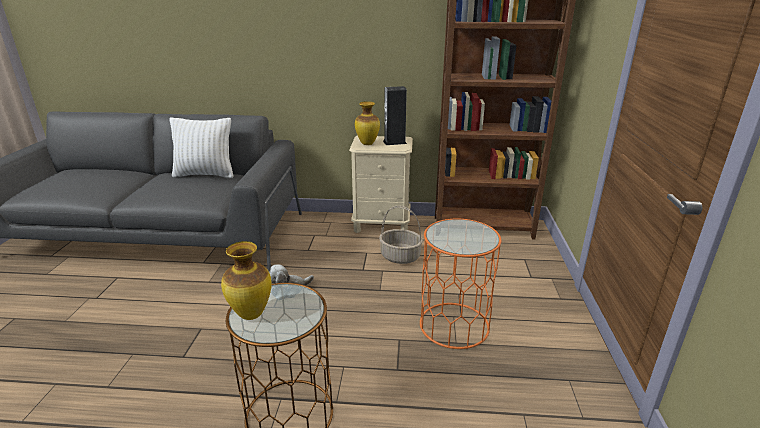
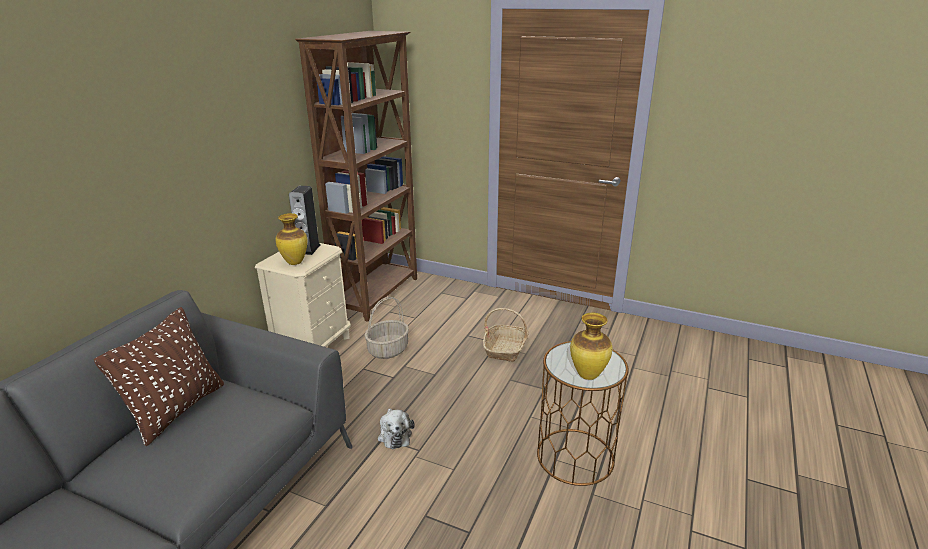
camera: 70 degrees left, 0 degrees up
white pillow [170,117,233,178] -> brown pillow [94,307,224,446]
orange side table [420,219,501,349] -> basket [483,308,529,362]

